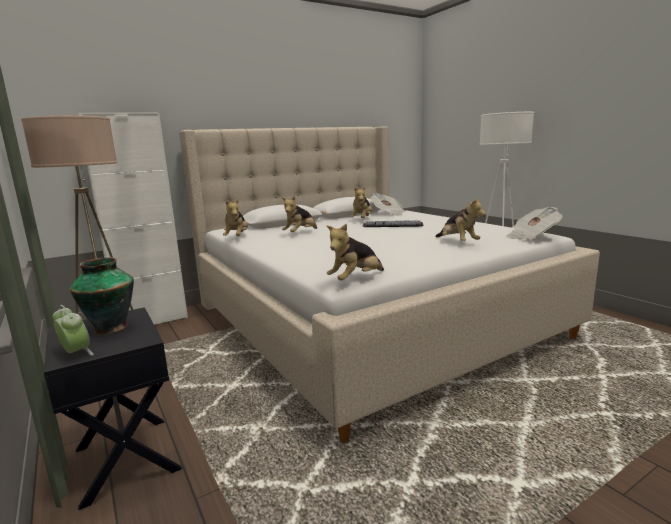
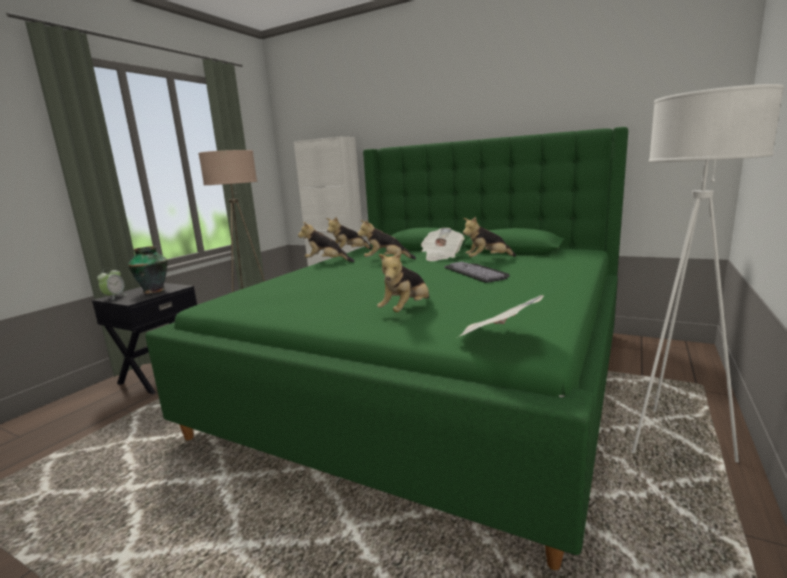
camera: 60 degrees right, 0 degrees up
beige bed [179,126,600,443] -> green bed [145,127,628,570]
plush toy [327,223,384,280] -> plush toy moved to [298,222,354,262]
newspaper [371,193,405,216] -> newspaper moved to [421,228,464,261]

